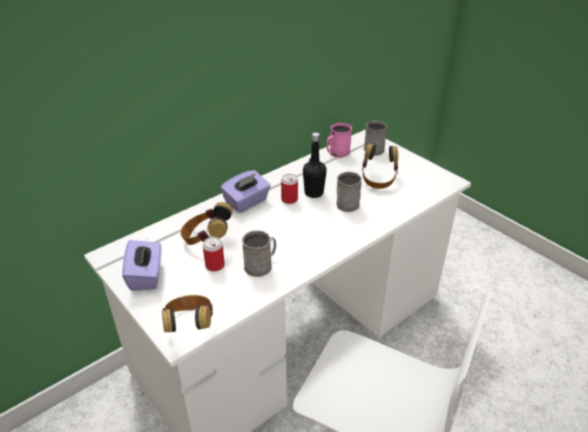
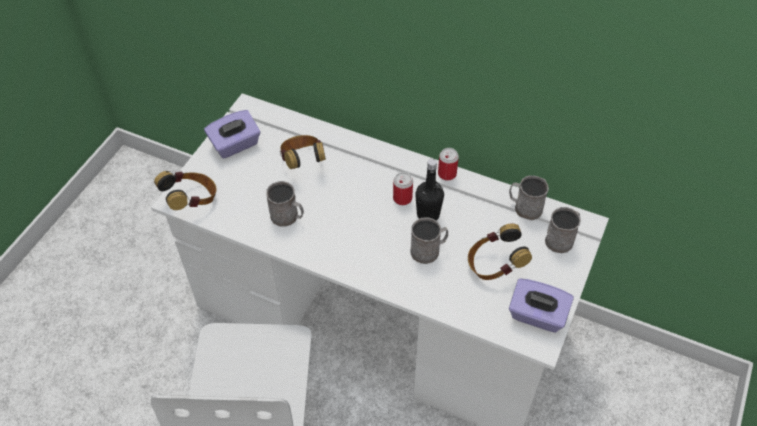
camera: 65 degrees right, 15 degrees up
can [203,237,225,272] -> can moved to [438,148,459,181]
purple tissue box [220,170,271,213] -> purple tissue box moved to [509,278,574,333]
pink mug [326,123,352,158] -> grey mug [509,175,549,220]

